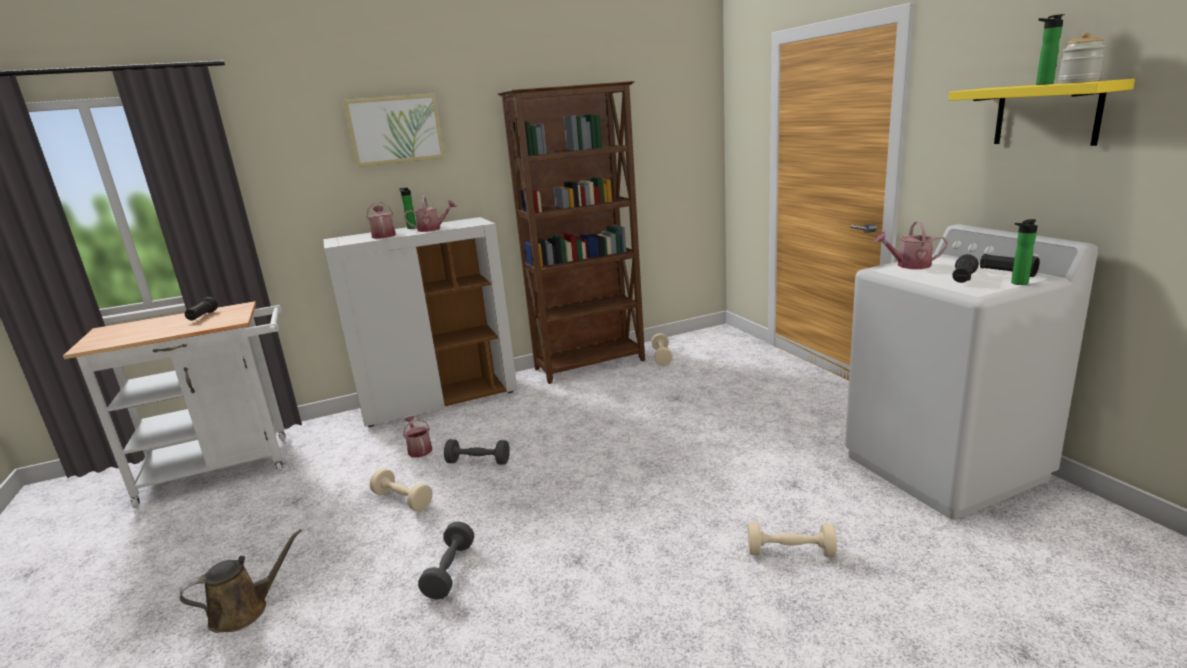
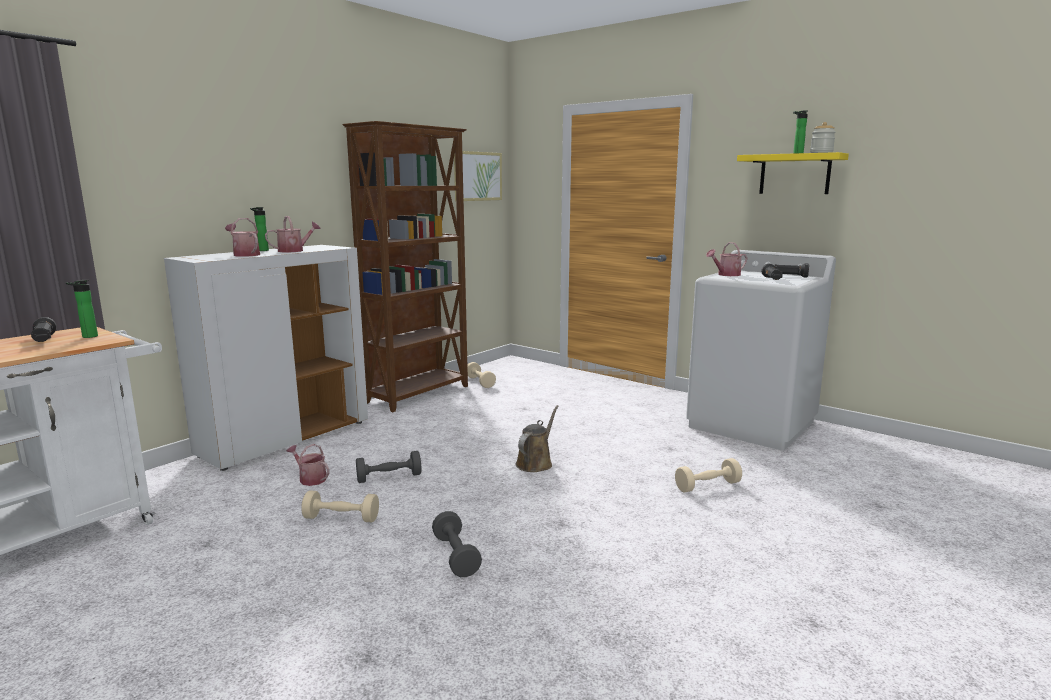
camera: 30 degrees left, 5 degrees down
brown watering can [180,529,302,633] -> brown watering can moved to [515,405,559,472]
picture [343,93,445,167] -> picture moved to [454,151,502,201]
bottle [1011,219,1038,285] -> bottle moved to [66,280,98,338]

